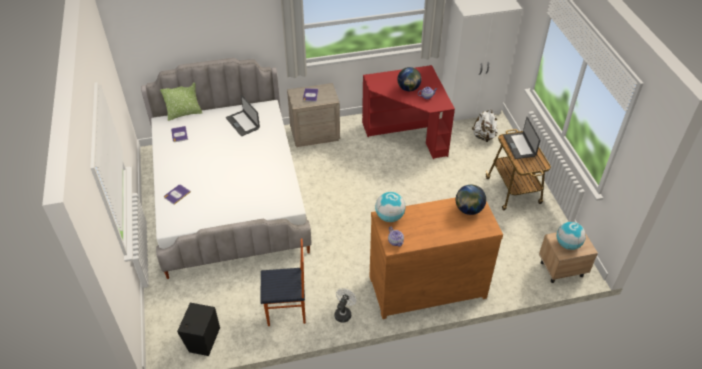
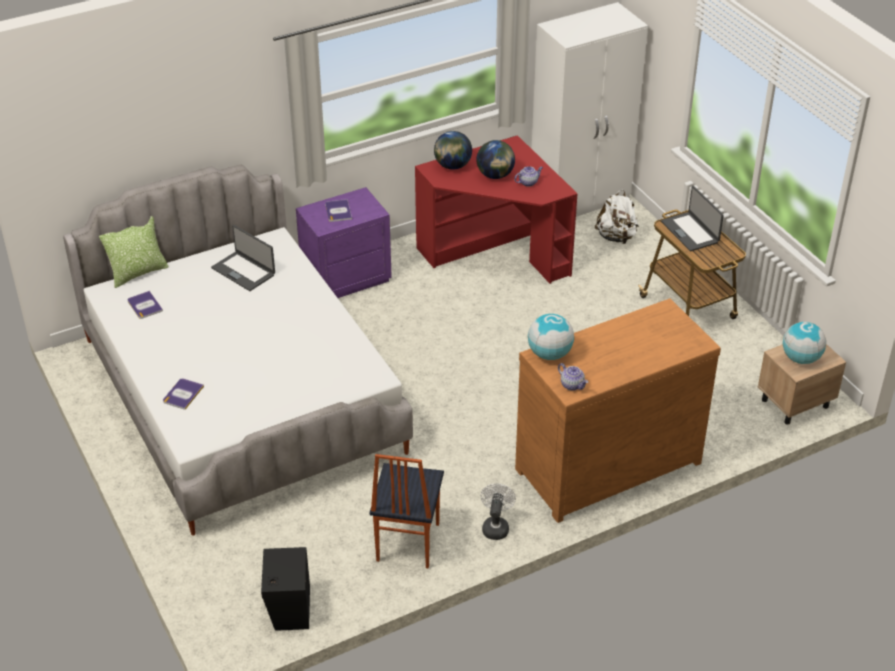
camera: 15 degrees left, 5 degrees down
chair [260,239,306,326] -> chair turned 120 degrees clockwise [370,454,444,568]
beige nightstand [287,83,340,147] -> purple nightstand [296,187,392,298]
globe [456,185,486,215] -> globe moved to [434,131,472,170]

